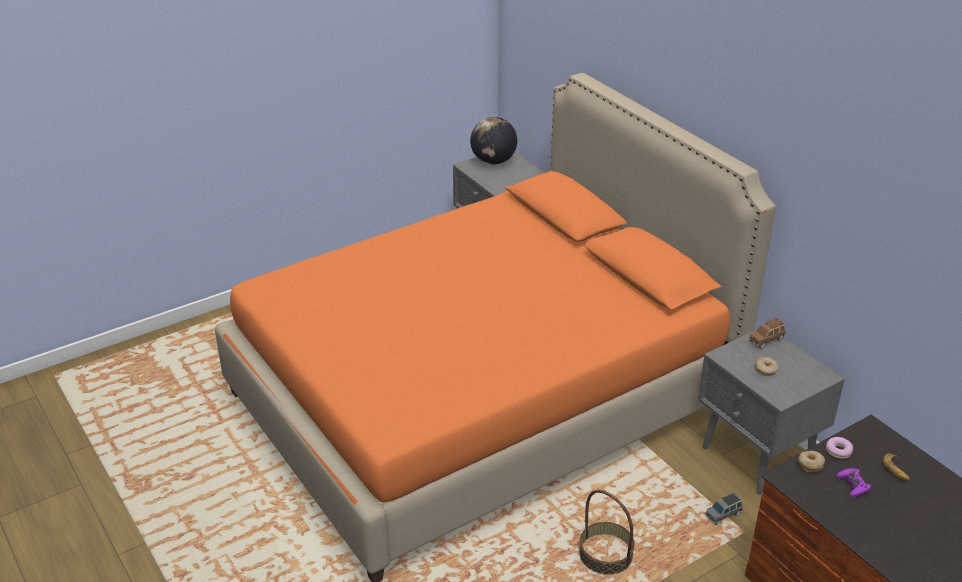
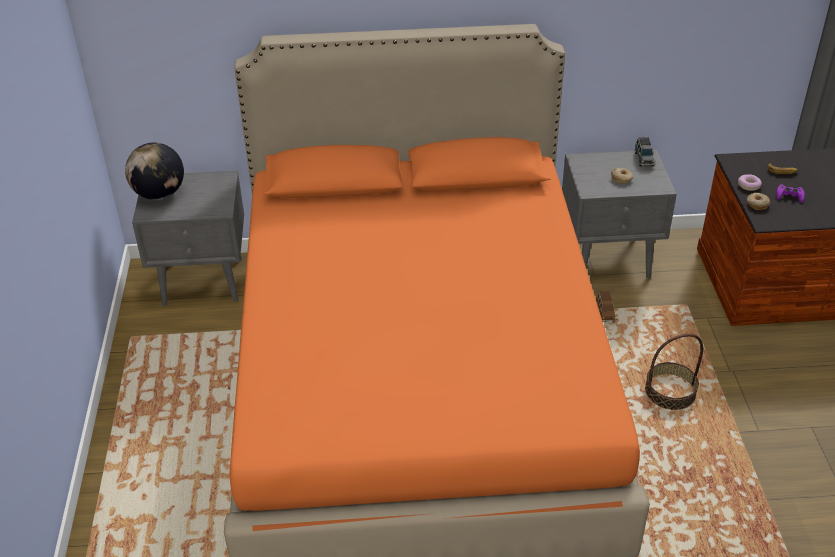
camera: 60 degrees left, 5 degrees up
grey toy car [705,492,743,526] -> grey toy car moved to [635,137,654,167]
brown toy car [749,318,786,349] -> brown toy car moved to [596,291,615,322]

